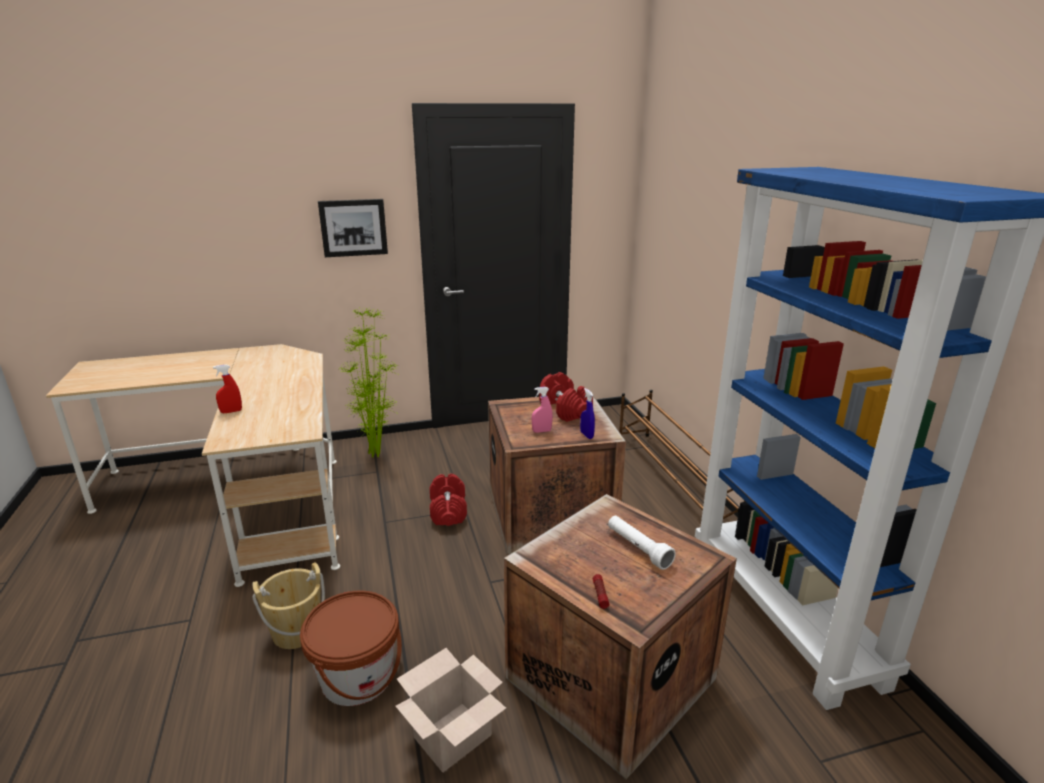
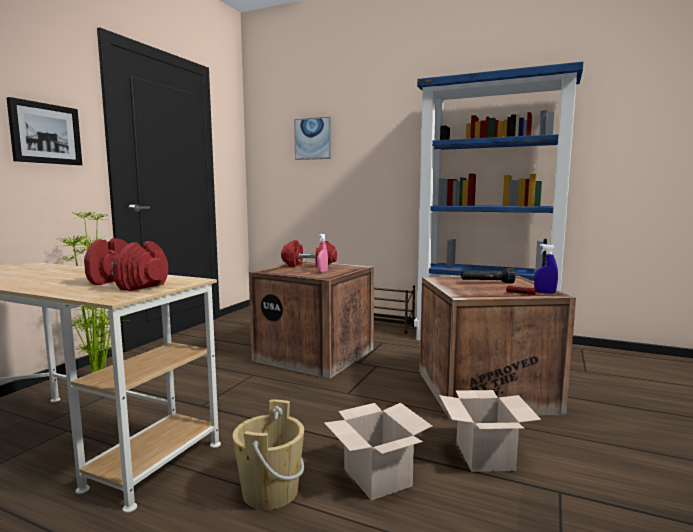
camera: 50 degrees left, 15 degrees down
red spray bottle [213,365,242,413] -> none
brown bucket [300,591,402,706] -> cardboard box [324,403,432,500]
red dumbbell [430,474,467,526] -> red dumbbell moved to [84,238,168,291]
blue spray bottle [580,388,595,439] -> blue spray bottle moved to [534,244,558,294]
white flashlight [608,516,676,570] -> black flashlight [461,268,515,283]
none -> picture [294,116,331,160]

